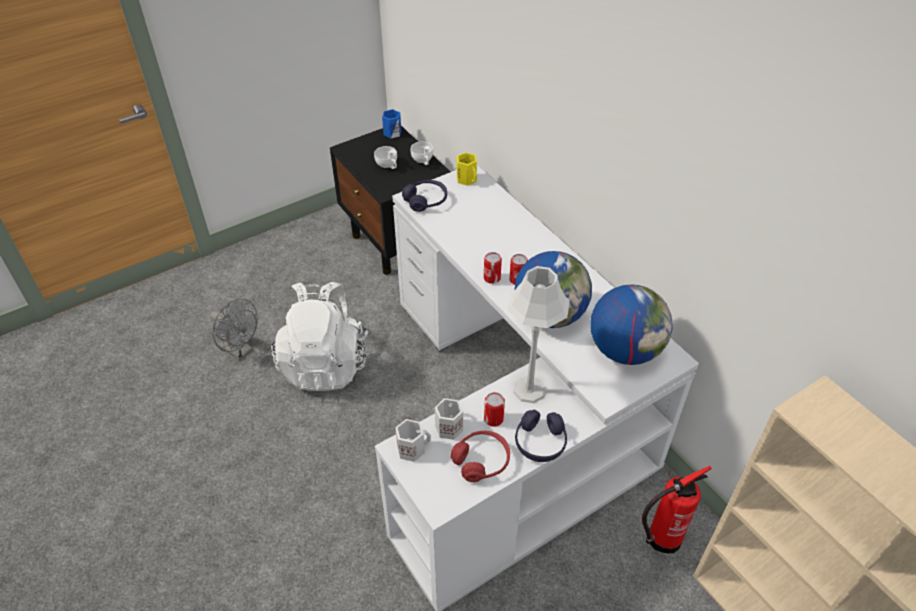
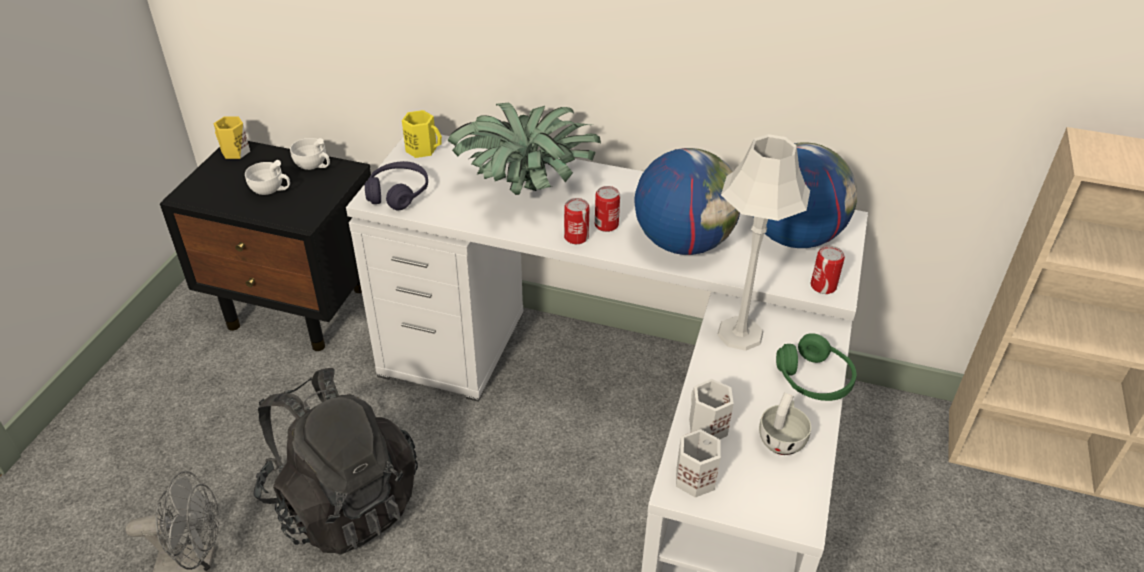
camera: 40 degrees left, 5 degrees down
white backpack [271,282,368,391] -> black backpack [254,368,418,555]
blue mug [382,109,401,138] -> yellow mug [213,116,250,159]
red headphones [450,431,510,482] -> white cup [759,393,811,455]
can [484,392,505,427] -> can moved to [811,246,845,294]
purple headphones [515,410,567,462] -> green headphones [776,333,856,401]
fire extinguisher [642,466,712,554] -> none
none -> potted plant [448,103,601,195]

